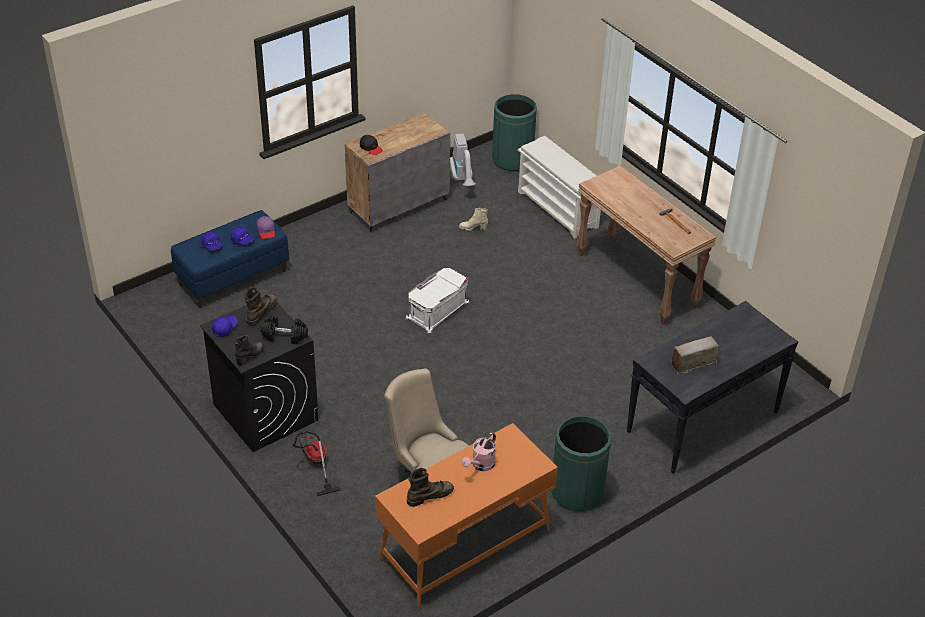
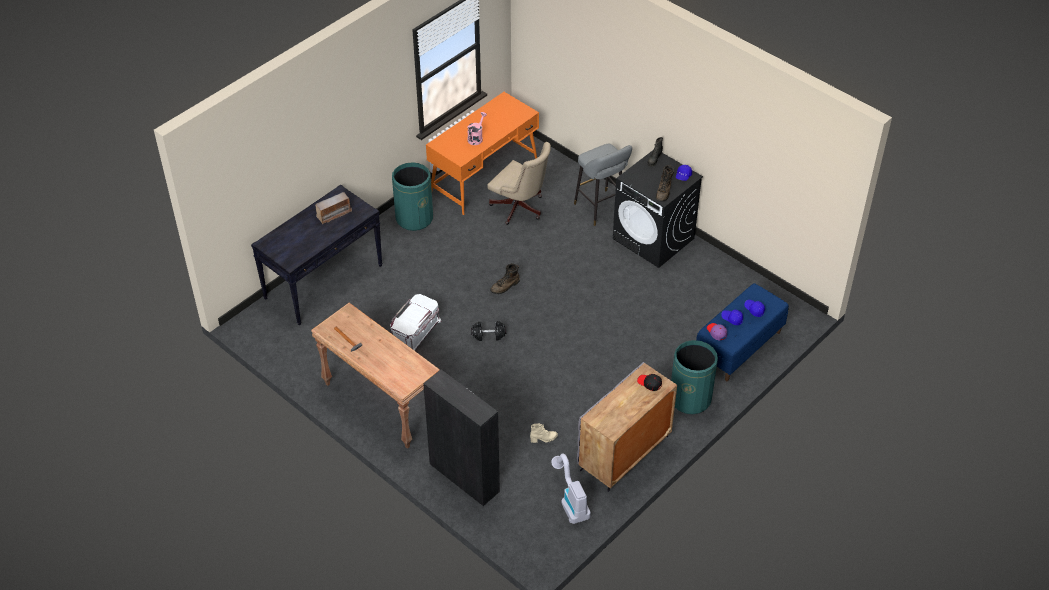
camera: 170 degrees right, 5 degrees up
black dumbbell [260,316,308,344] -> black dumbbell moved to [471,321,506,341]
vacuum cleaner [293,431,341,496] -> grey stool [574,144,632,226]
white storage box [406,268,470,333] -> white storage box moved to [390,294,441,351]
brown boot [407,468,454,507] -> brown boot moved to [490,263,520,294]
green trash can [492,94,537,171] -> green trash can moved to [671,340,718,414]
white shoe rack [518,136,601,239] -> black cabinet [423,370,500,506]

